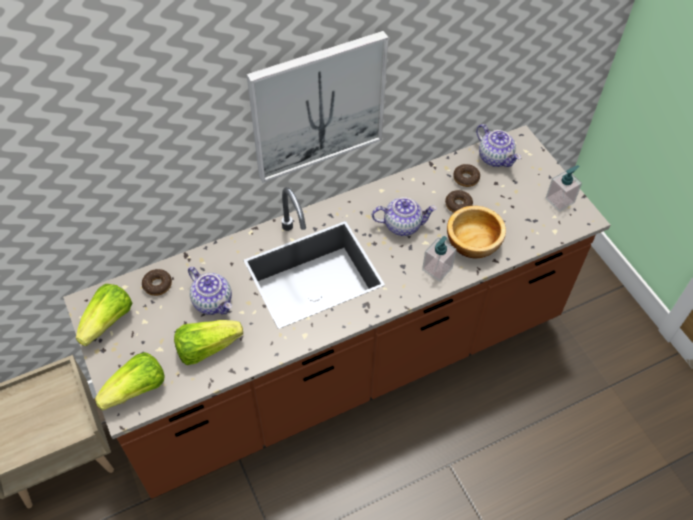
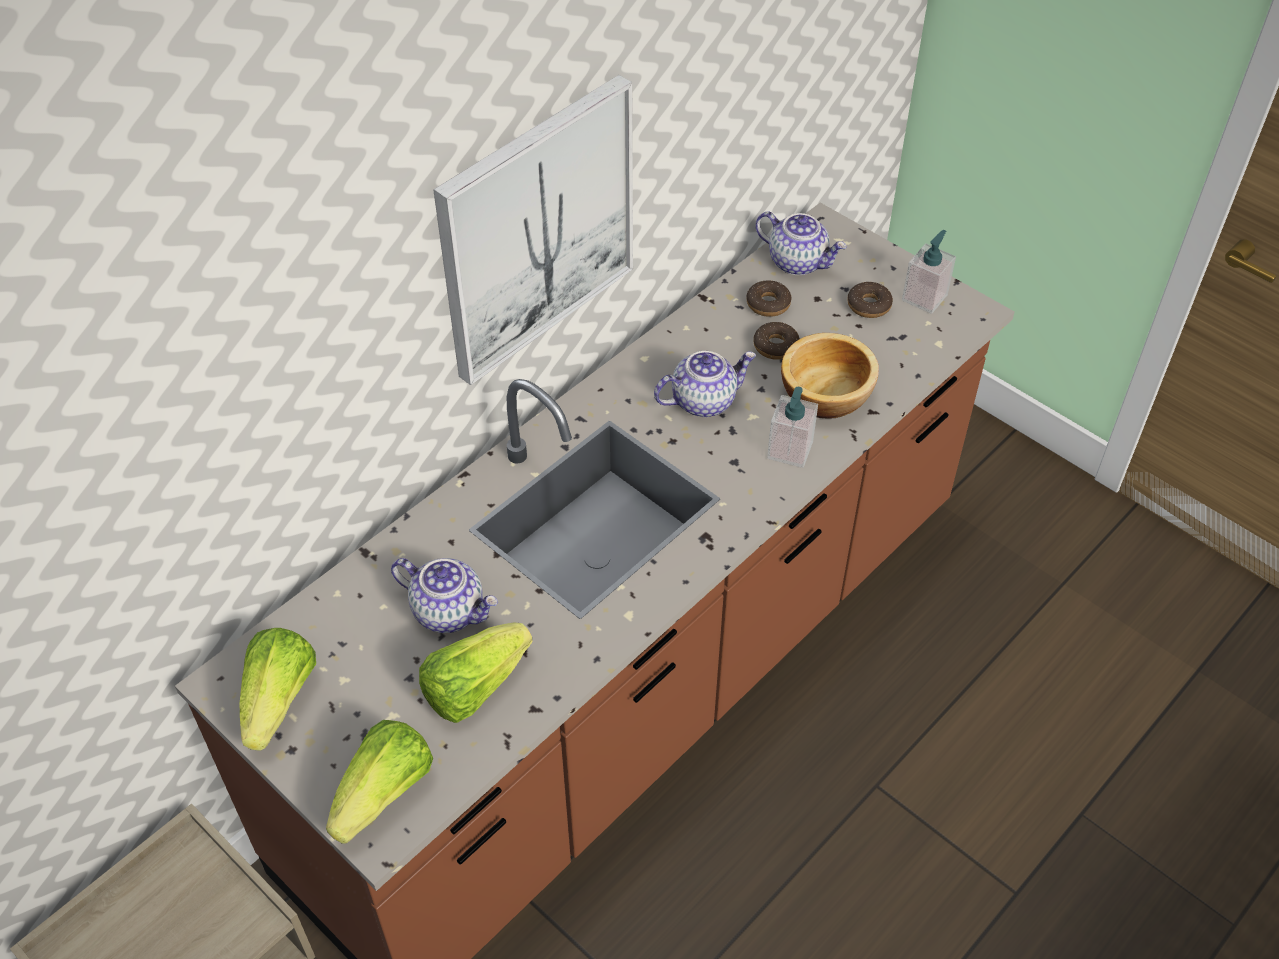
camera: 20 degrees left, 5 degrees down
donut [142,269,172,296] -> donut moved to [847,282,893,318]

